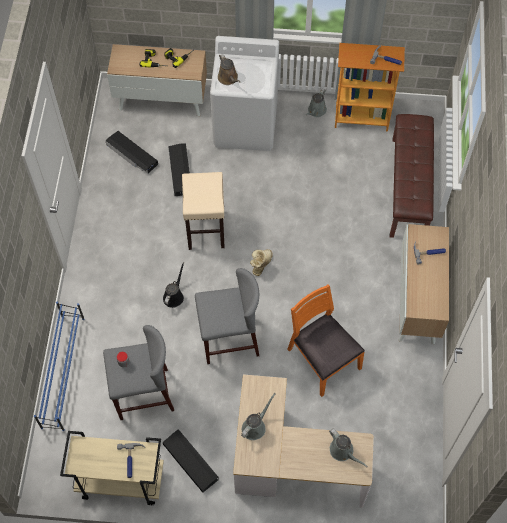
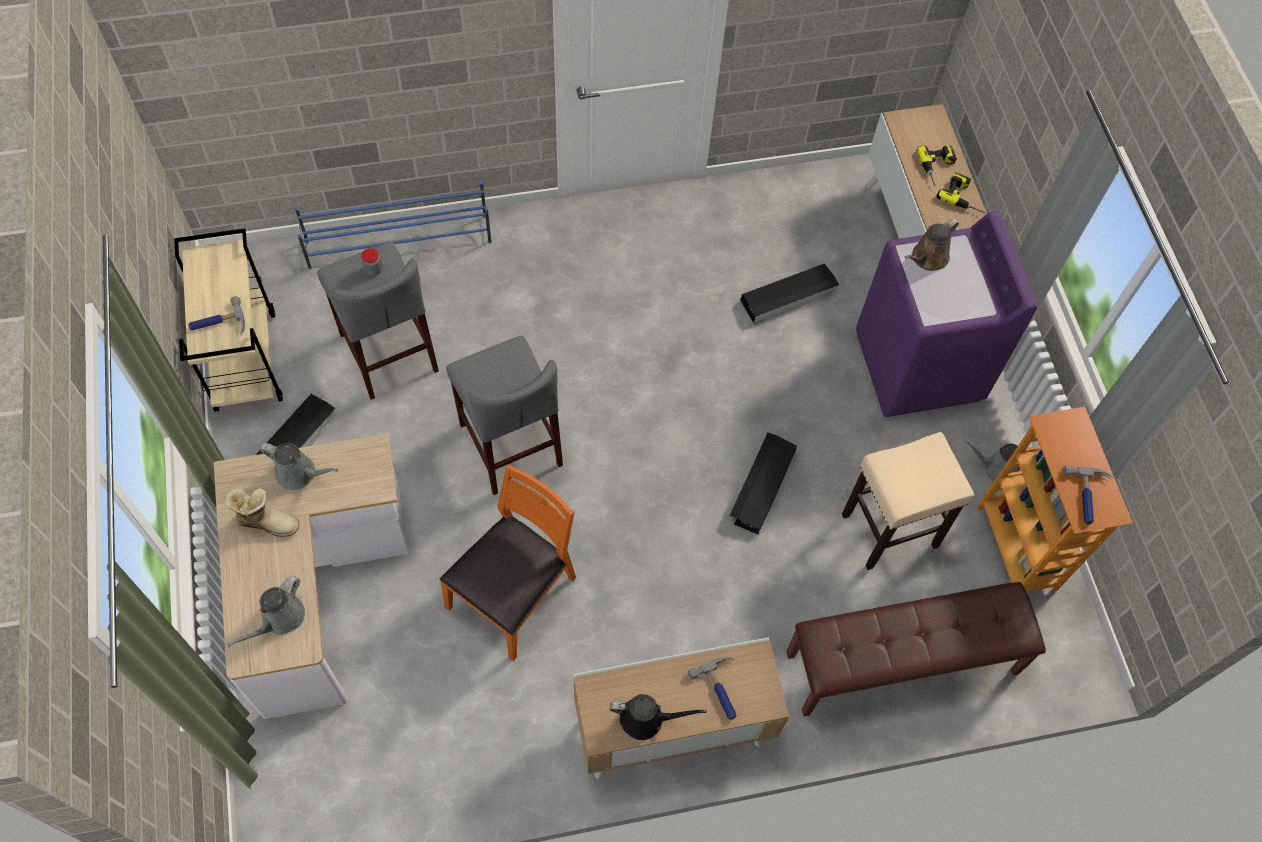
camera: 70 degrees right, 0 degrees up
black storage box [106,131,158,173] -> black storage box moved to [729,433,797,535]
black watering can [163,262,184,308] -> black watering can moved to [610,694,707,740]
beige stool [182,172,225,250] -> beige stool moved to [842,432,974,570]
white washing machine [210,36,279,151] -> purple washing machine [856,211,1038,417]
boot [250,249,273,276] -> boot moved to [224,488,299,537]

